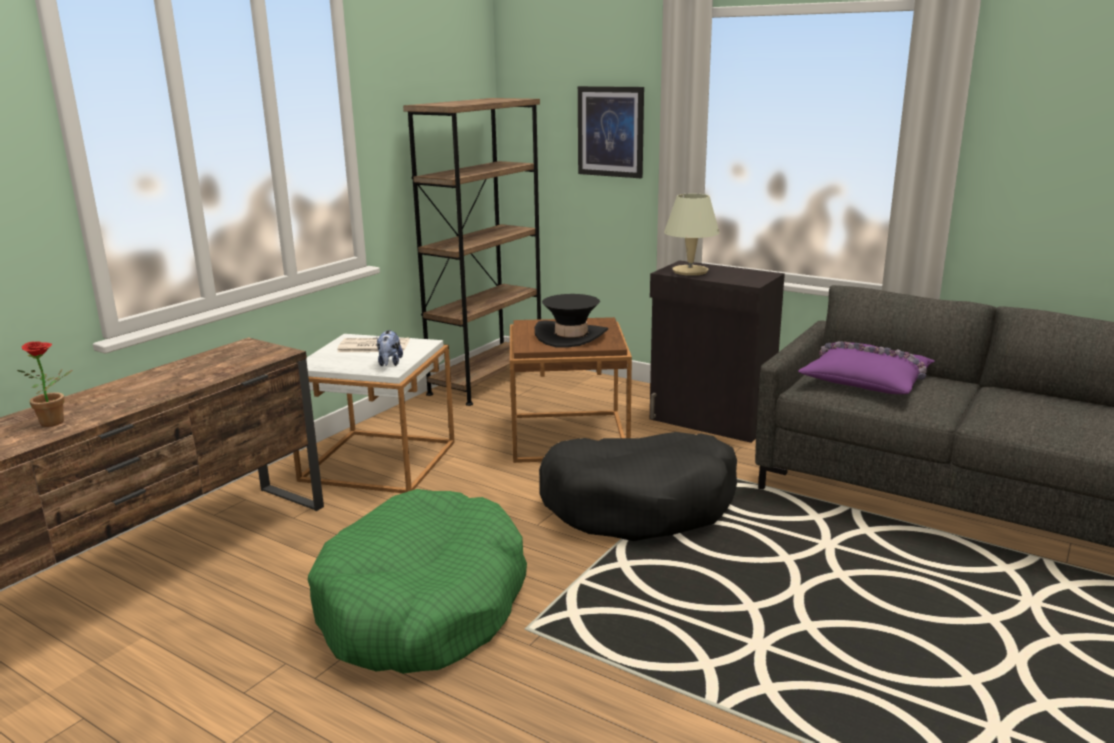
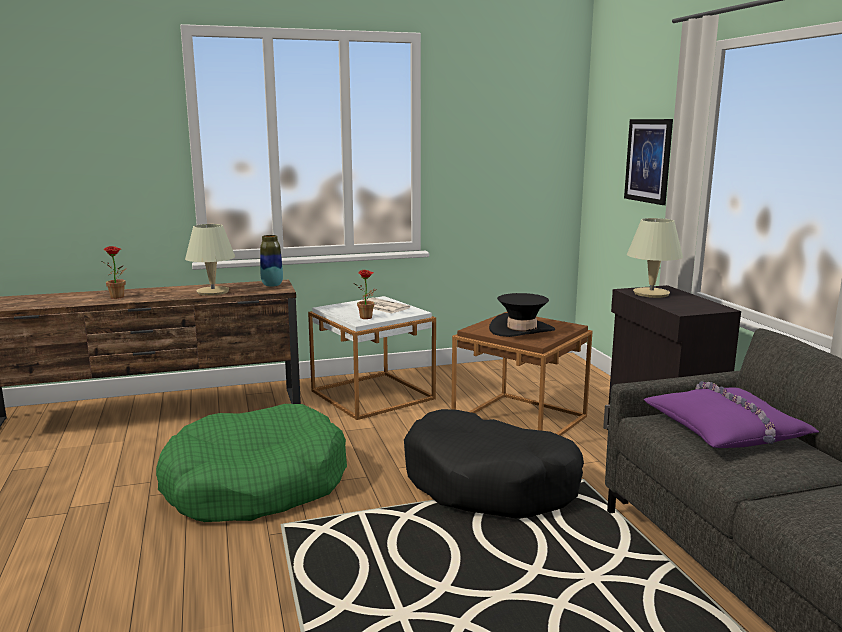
camera: 40 degrees right, 5 degrees down
plush toy [377,330,403,366] -> potted plant [355,270,377,319]
brown bookcase [403,98,541,406] -> none
none -> beige table lamp [185,224,235,296]
none -> vase [260,235,283,287]

